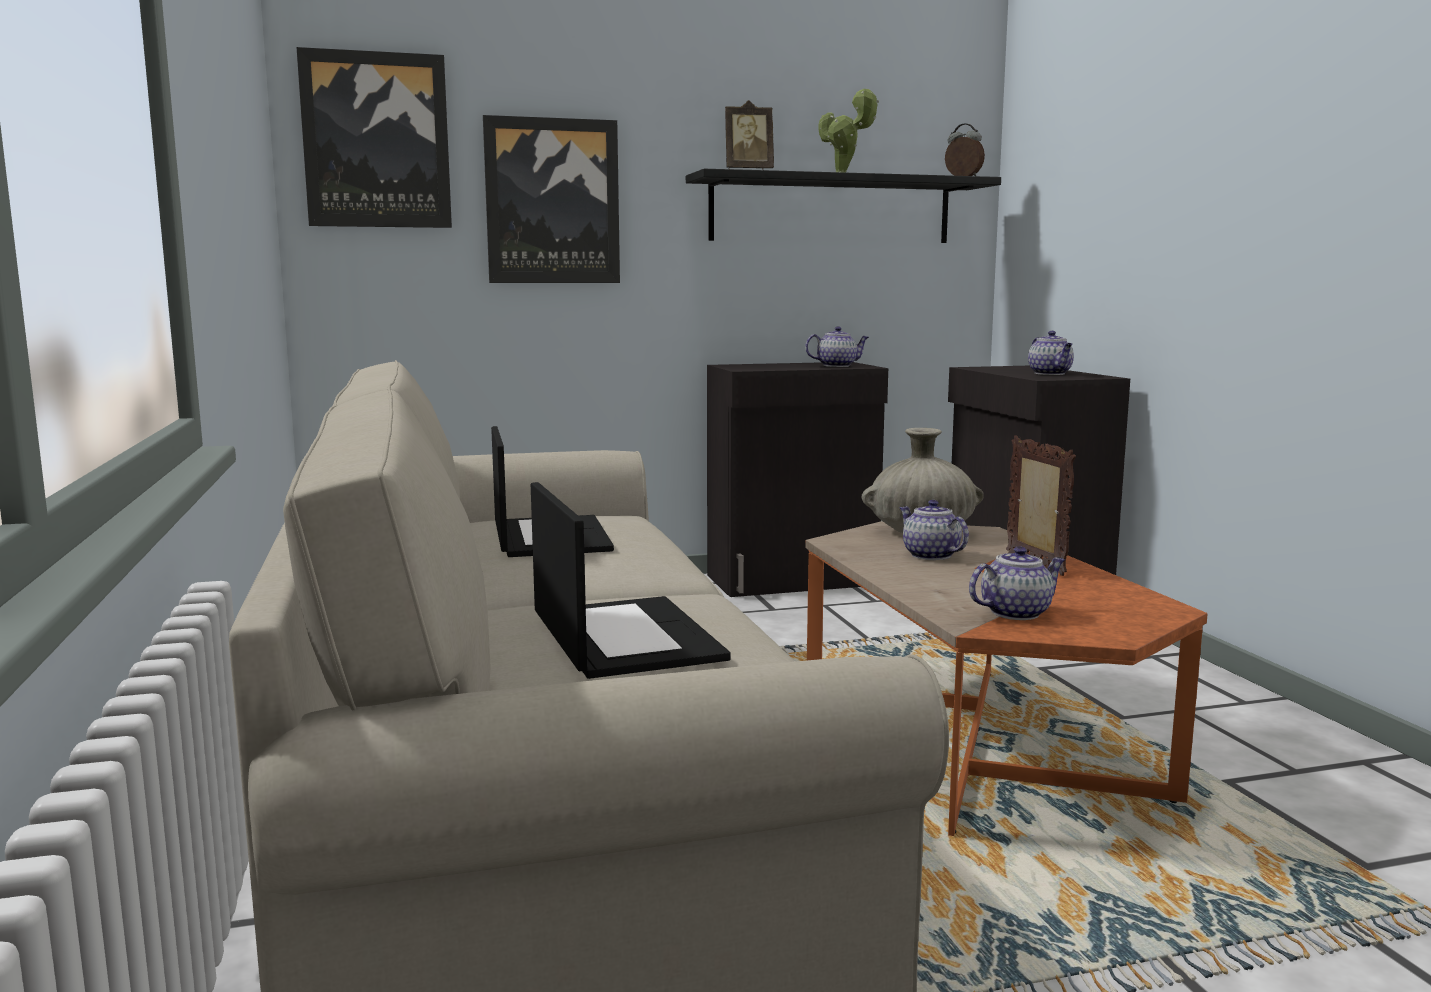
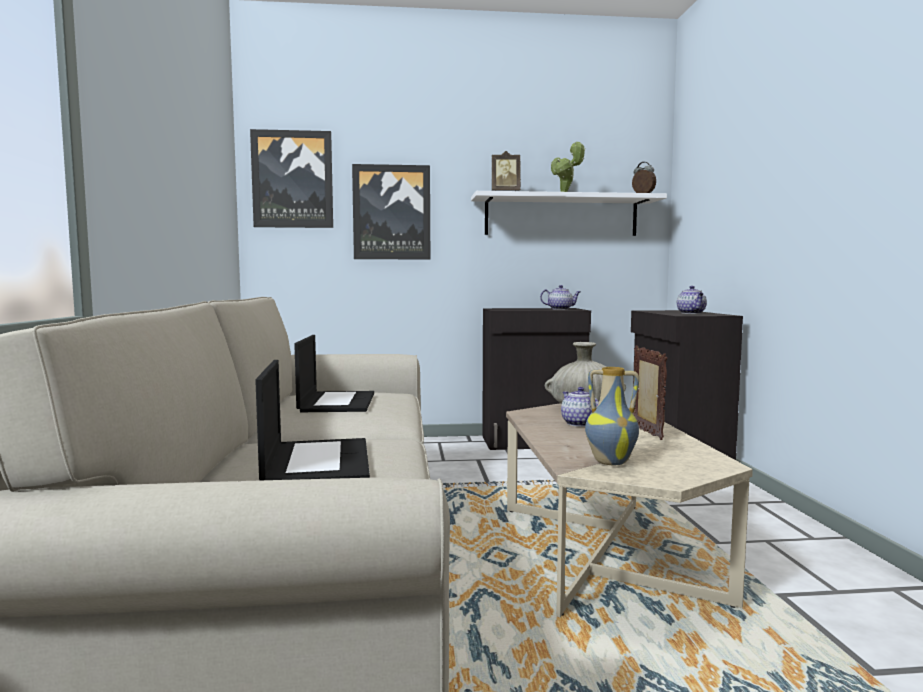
camera: 10 degrees right, 5 degrees down
black shelf [686,169,1001,243] -> white shelf [471,191,667,236]
orange coffee table [806,521,1208,836] -> beige coffee table [506,403,753,617]
teapot [969,546,1065,620] -> vase [585,367,639,466]

